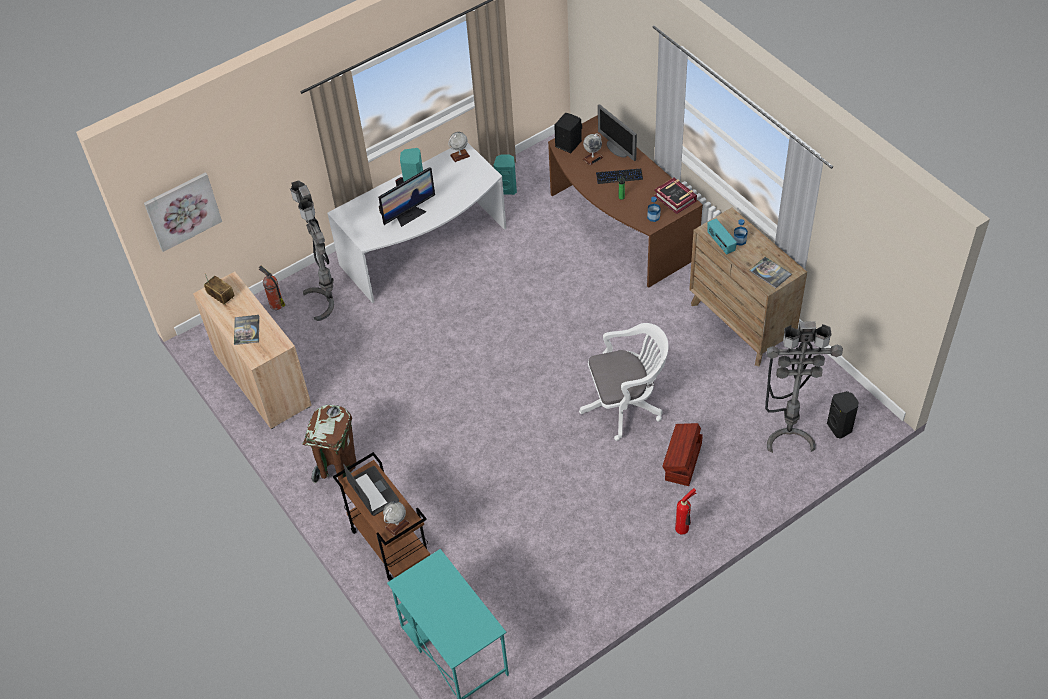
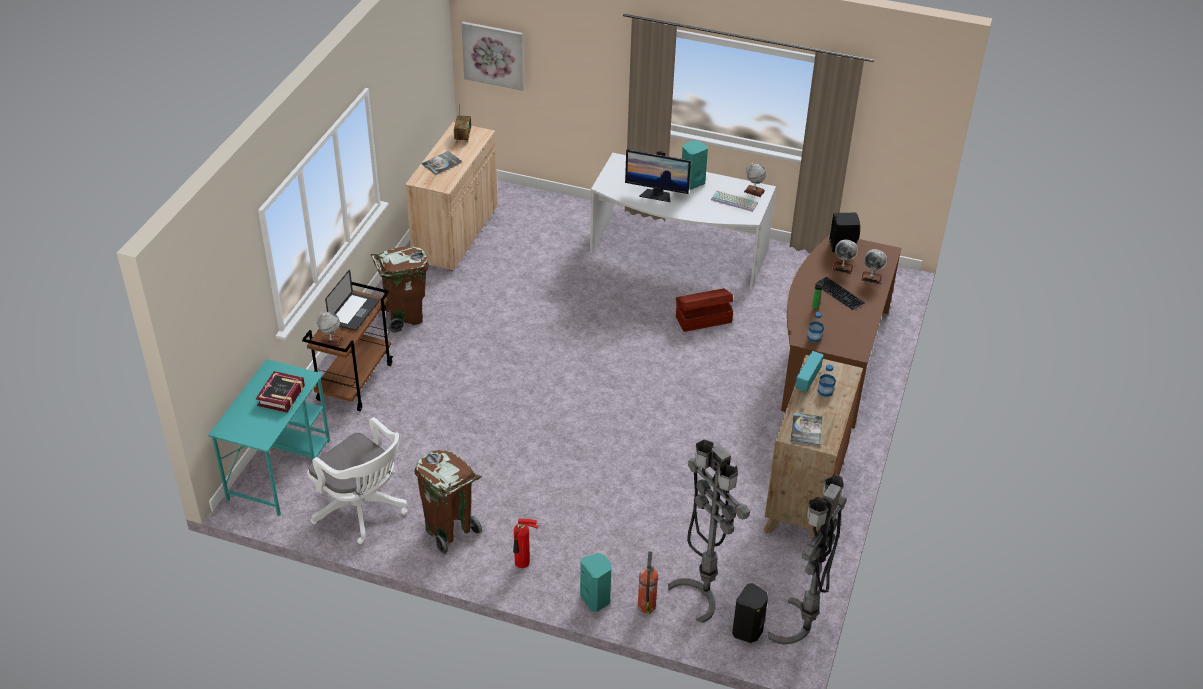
camera: 50 degrees right, 10 degrees down
fire extinguisher [259,266,285,310] -> fire extinguisher moved to [638,551,658,614]
grey floor lamp [290,180,334,321] -> grey floor lamp moved to [768,473,847,644]
turquoise speaker [493,154,517,195] -> turquoise speaker moved to [580,553,612,612]
white office chair [579,323,668,441] -> white office chair moved to [307,417,408,544]
monitor [598,104,637,161] -> globe [861,249,887,284]
book [654,177,697,214] -> book moved to [256,371,305,413]
brown storage box [662,423,703,486] -> brown storage box moved to [676,288,733,332]
none -> brown trash can [414,450,482,555]
none -> keyboard [711,190,758,212]

